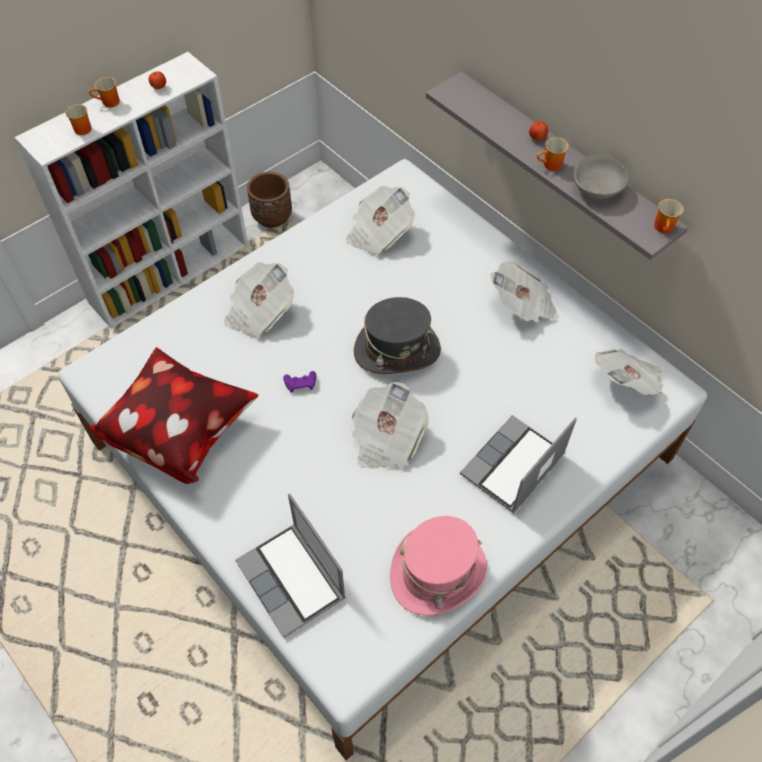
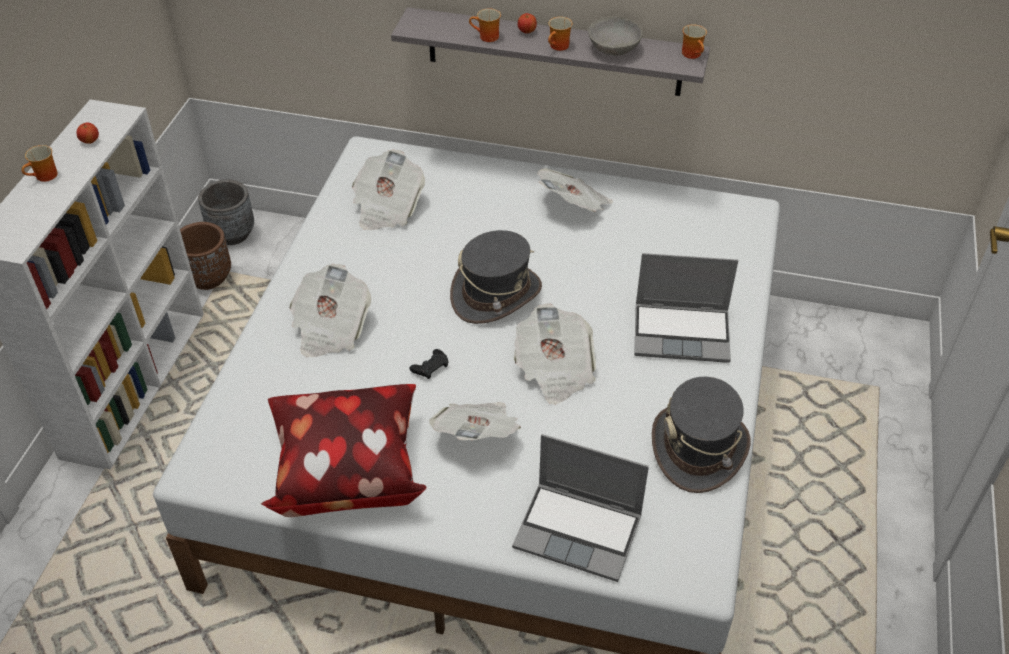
camera: 35 degrees left, 10 degrees down
mug [65,104,92,135] -> mug moved to [469,9,501,42]
purple game controller [283,371,316,393] -> black game controller [410,349,448,379]
pink hat [390,516,487,616] -> grey hat [652,377,751,493]
laptop [460,415,577,513] -> laptop turned 90 degrees counterclockwise [634,253,738,363]
newspaper [595,349,664,395] -> newspaper moved to [429,402,521,440]
none -> grey planter [198,179,254,245]

